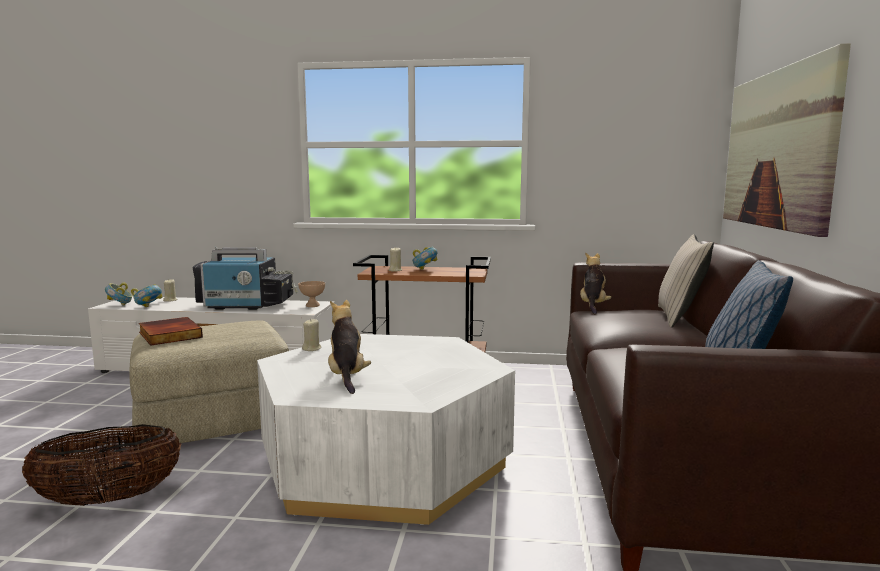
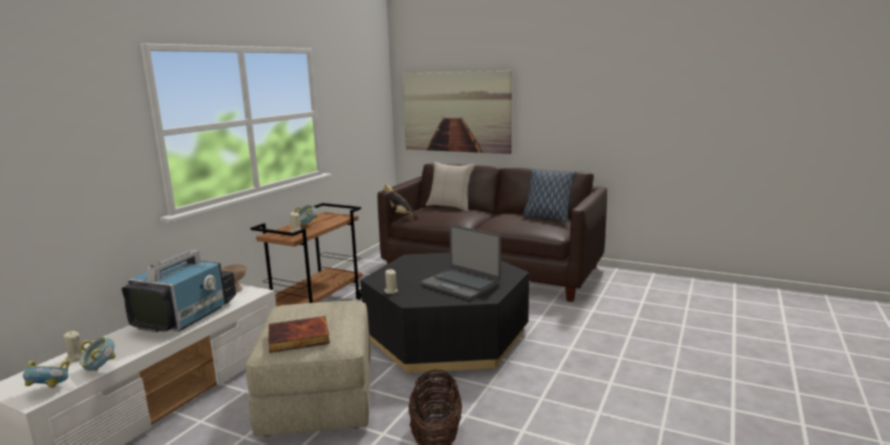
camera: 70 degrees left, 5 degrees up
white coffee table [257,334,515,525] -> black coffee table [360,253,529,373]
plush toy [328,300,371,394] -> laptop [421,225,501,300]

